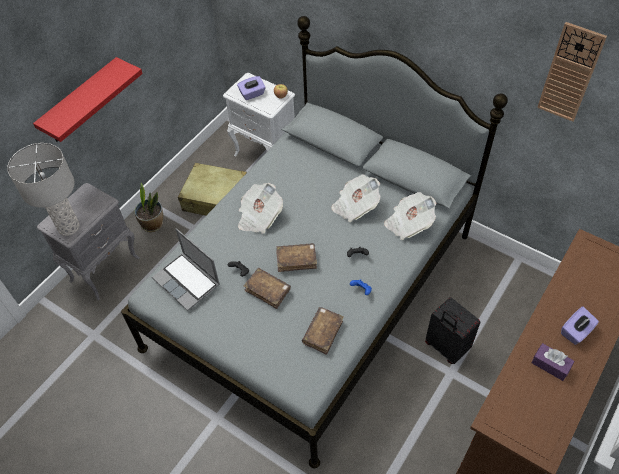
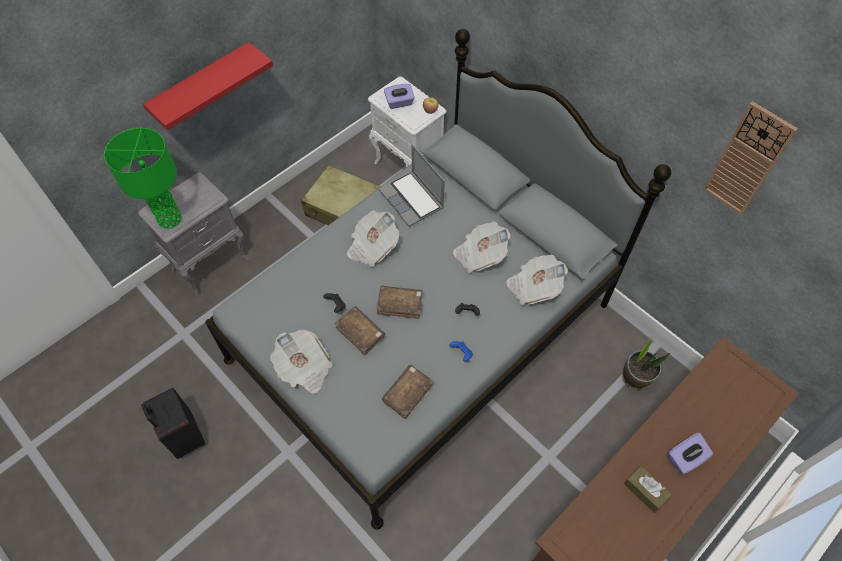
camera: 10 degrees right, 5 degrees up
white table lamp [7,143,80,236] -> green table lamp [104,128,182,229]
potted plant [134,183,163,232] -> potted plant moved to [622,337,670,389]
laptop [152,228,220,311] -> laptop moved to [379,144,445,227]
black suitcase [425,297,480,364] -> black suitcase moved to [141,388,205,459]
purple tissue box [531,343,574,381] -> brown tissue box [624,466,672,513]
none -> newspaper [270,330,333,394]

